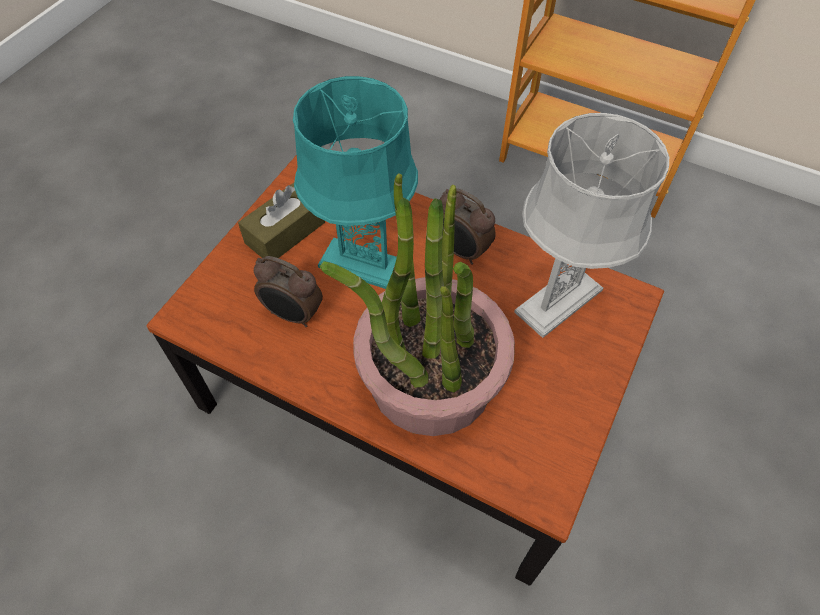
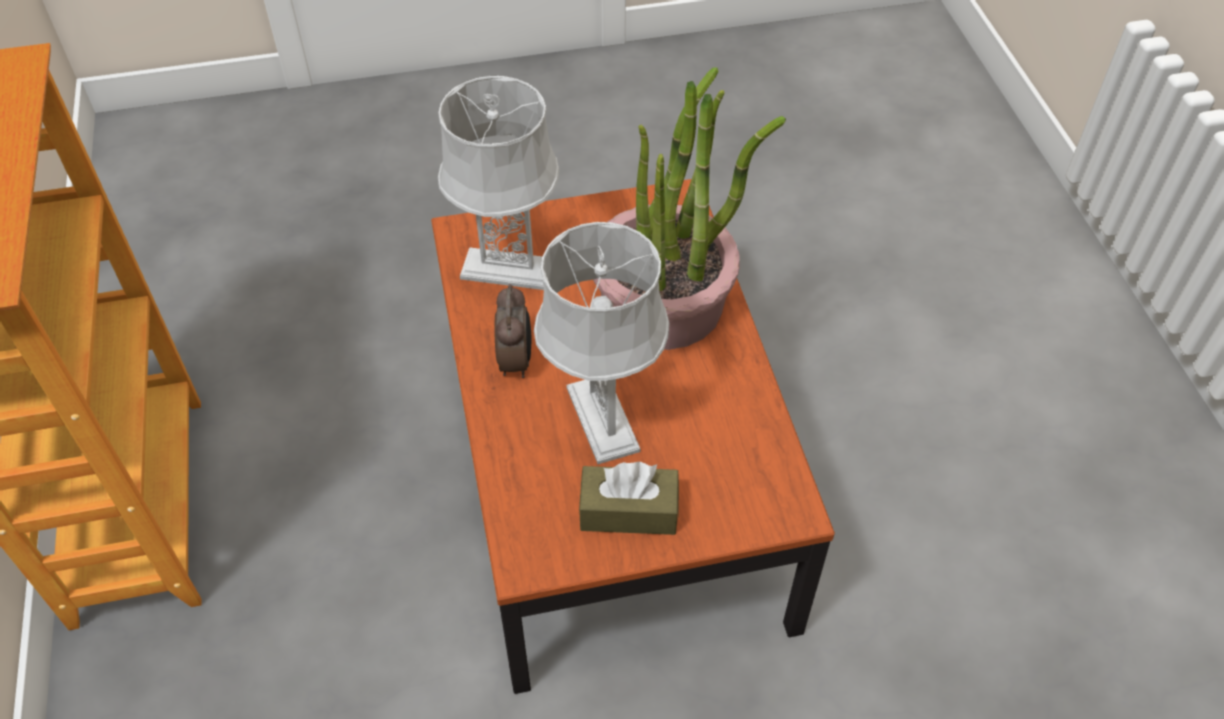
camera: 130 degrees left, 5 degrees down
alarm clock [254,256,323,327] -> none
turquoise table lamp [293,76,418,289] -> grey table lamp [534,222,669,464]

